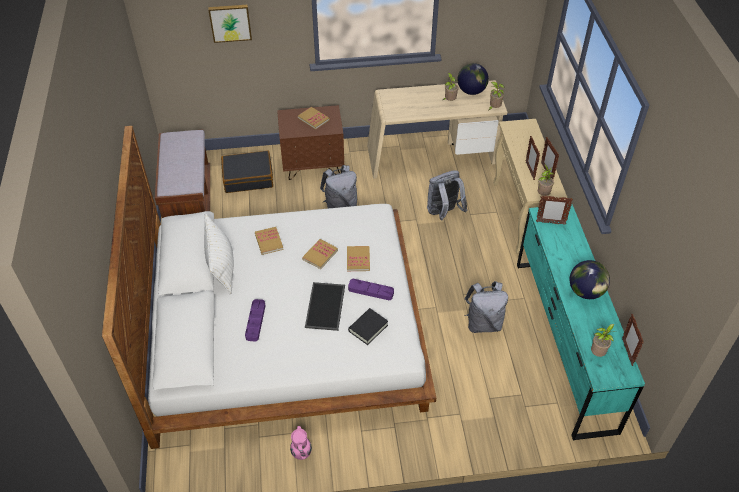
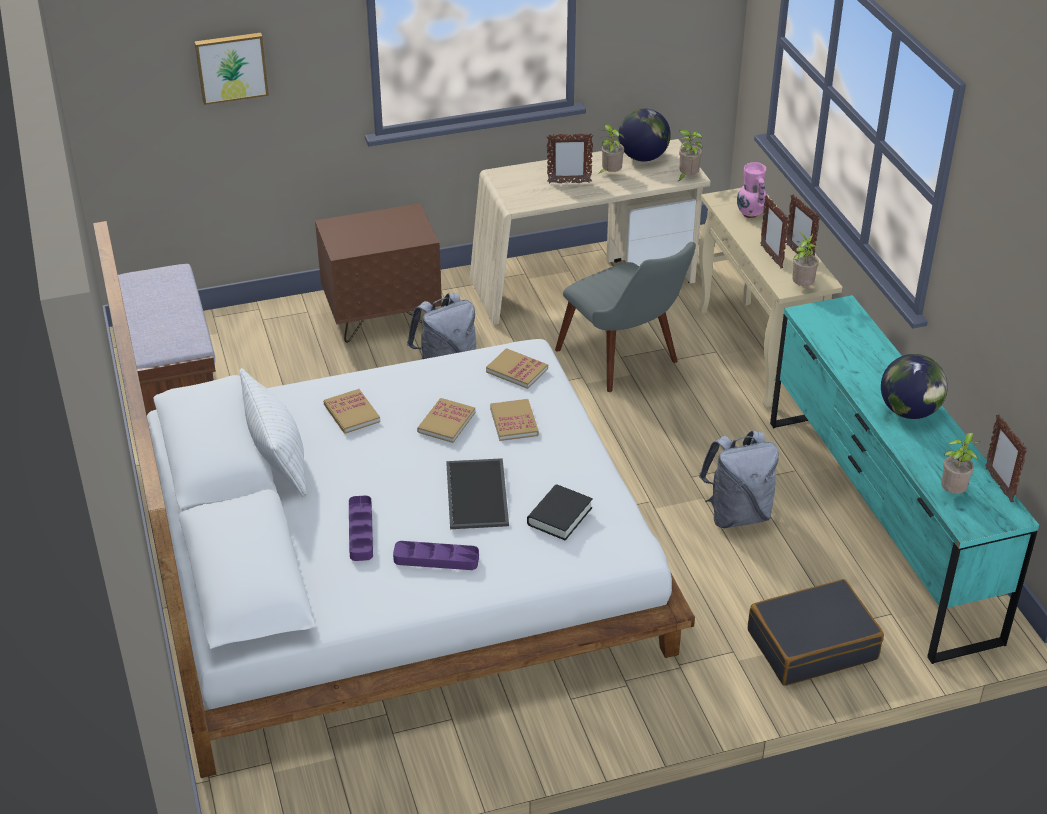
camera: 10 degrees left, 10 degrees down
black suitcase [221,150,273,193] -> black suitcase moved to [748,579,884,686]
pink vase [290,426,312,460] -> pink vase moved to [737,162,767,218]
book [298,107,330,130] -> book moved to [486,348,548,389]
purple tray [348,279,394,300] -> purple tray moved to [393,541,479,570]
grey backpack [427,170,468,220] -> grey chair [555,242,696,392]
picture frame [536,195,573,225] -> picture frame moved to [547,133,593,184]

